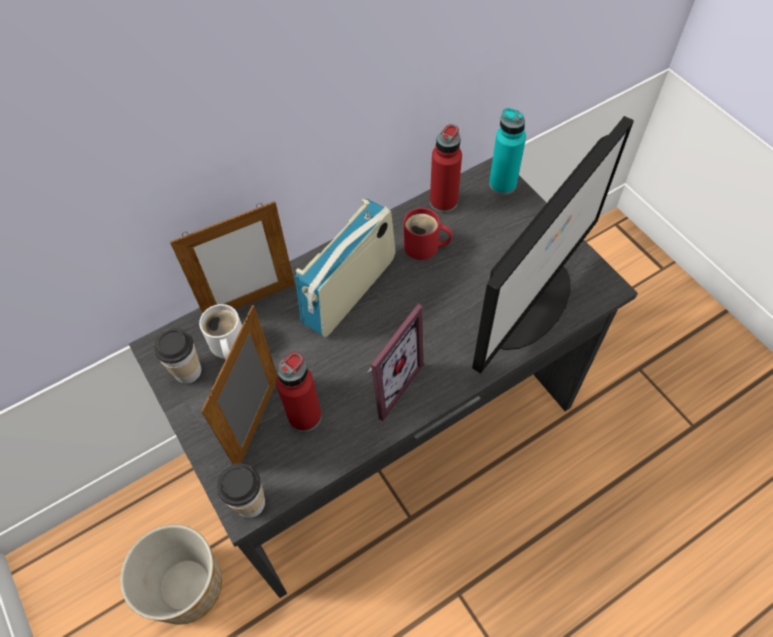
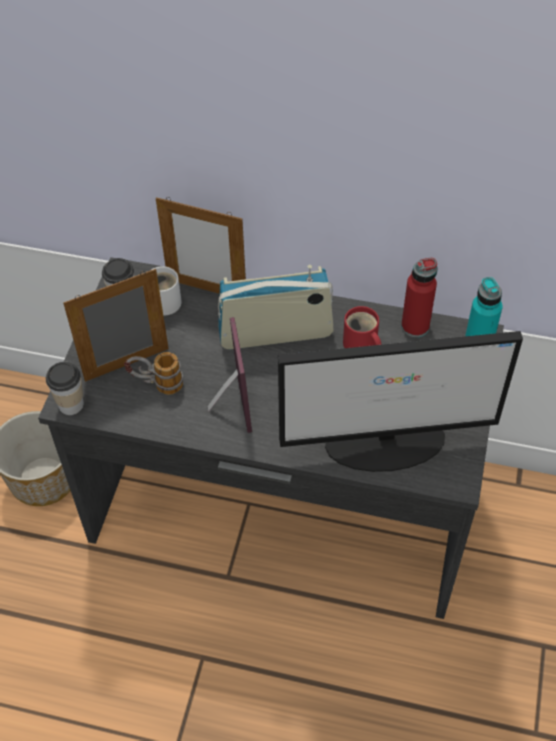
camera: 45 degrees right, 5 degrees down
red bottle [276,352,322,432] -> mug [124,352,183,395]
picture frame [367,304,424,421] -> picture frame turned 90 degrees counterclockwise [208,317,252,433]

